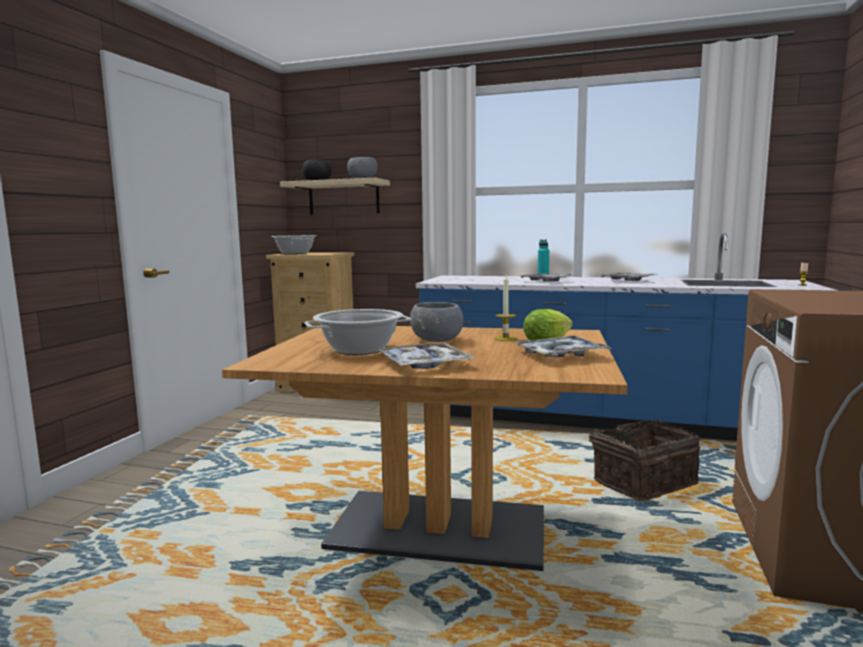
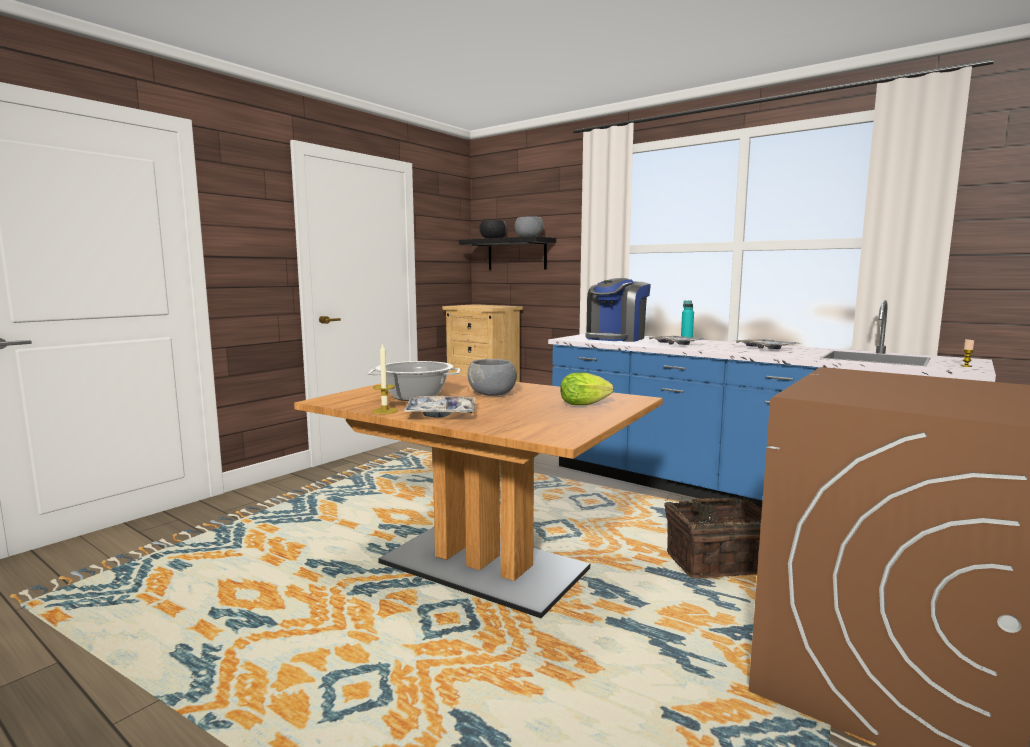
camera: 20 degrees right, 0 degrees up
cooking pot [271,235,317,254] -> none
beige shelf [280,178,390,215] -> black shelf [459,236,556,270]
candle [493,275,518,341] -> candle moved to [372,343,398,414]
tray [516,336,611,357] -> none
none -> coffee machine [585,278,651,342]

